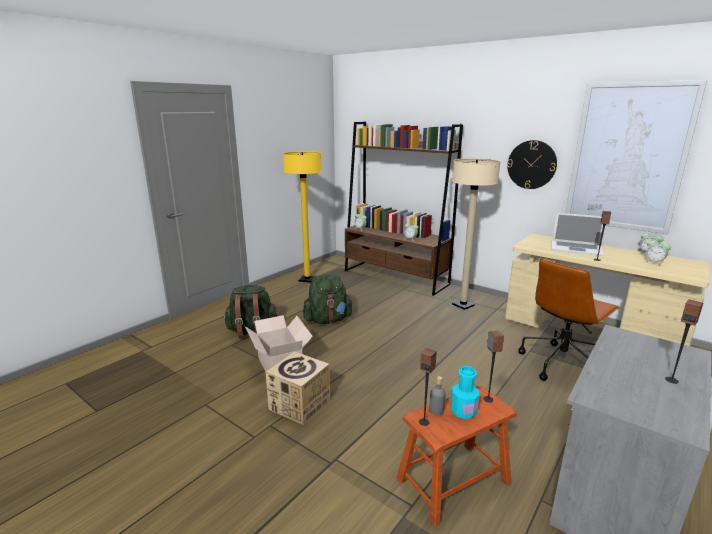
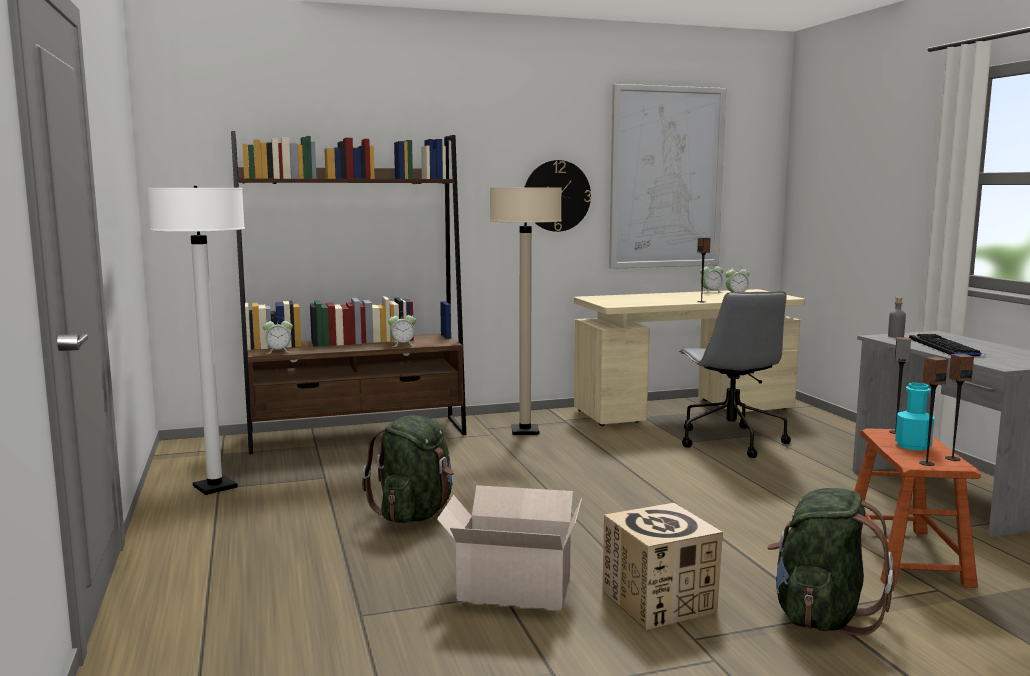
camera: 55 degrees left, 10 degrees down
green backpack [223,285,278,339] -> green backpack moved to [767,488,895,636]
yellow floor lamp [283,151,322,283] -> white floor lamp [147,186,245,495]
grey bottle [429,376,446,415] -> grey bottle moved to [888,297,906,338]
brown office chair [519,259,620,381] -> grey office chair [679,291,791,458]
laptop [552,213,604,256] -> none
speaker [665,299,703,384] -> speaker moved to [945,354,974,461]
none -> keyboard [909,334,983,356]

